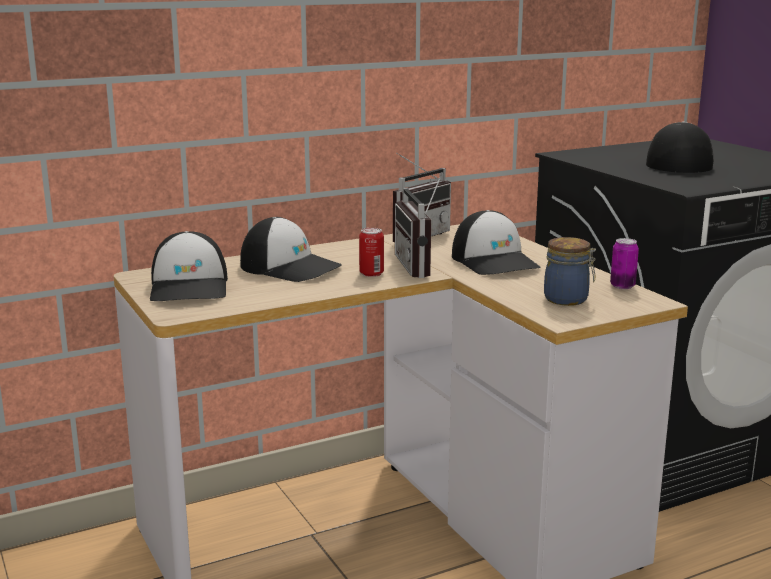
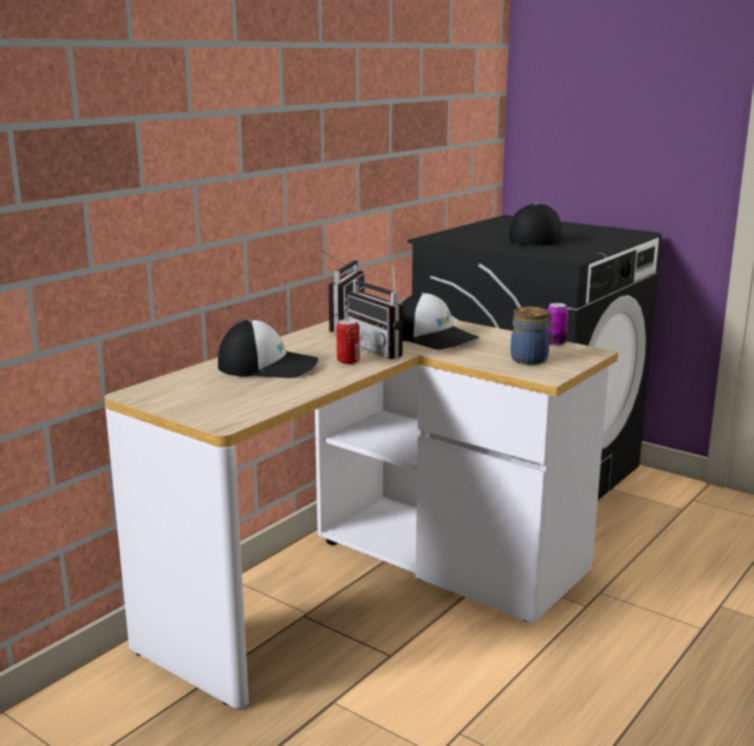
camera: 25 degrees left, 0 degrees up
cap [150,231,228,301] -> none

